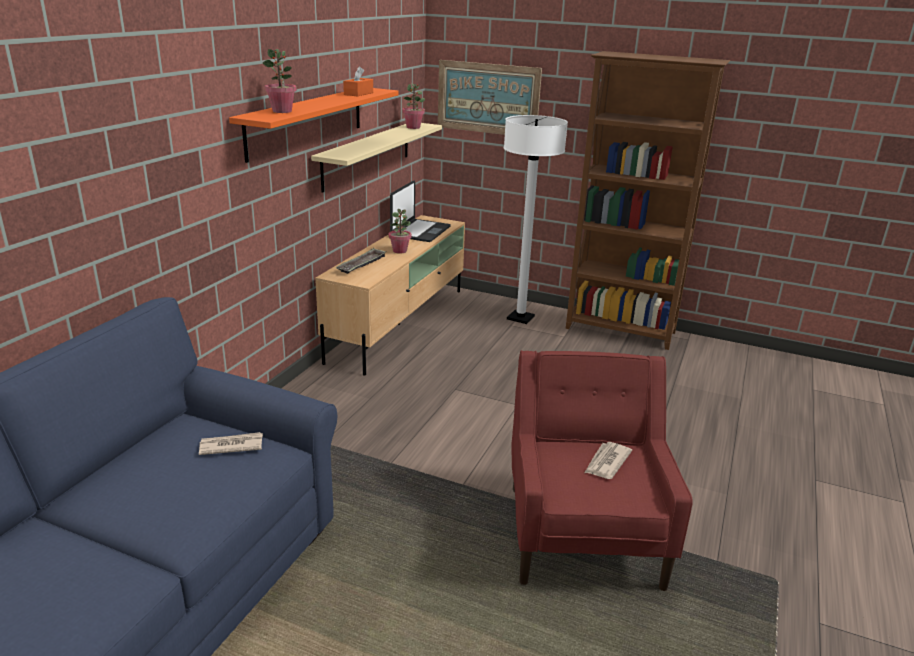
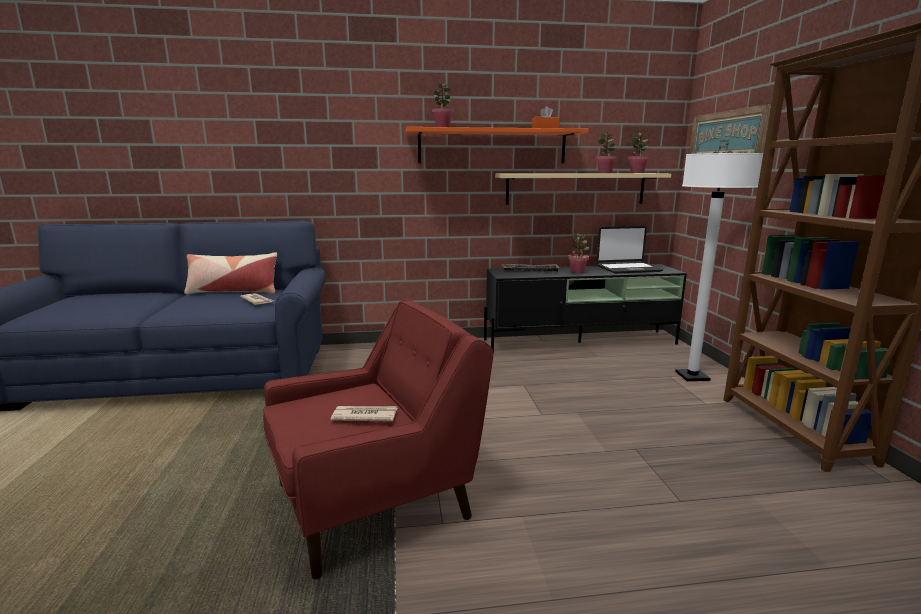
camera: 60 degrees right, 10 degrees down
beige tv stand [315,215,465,376] -> black tv stand [484,264,687,353]
none -> pillow [184,252,277,294]
none -> potted plant [596,132,617,173]

